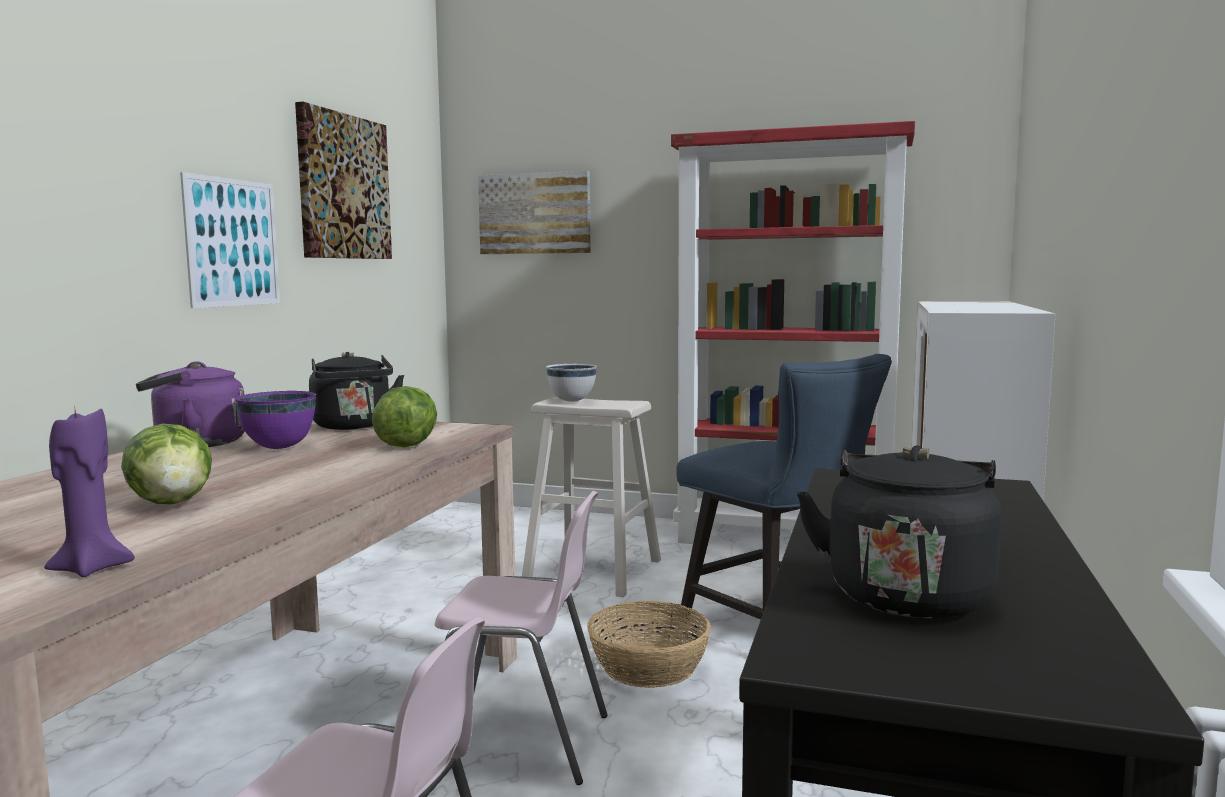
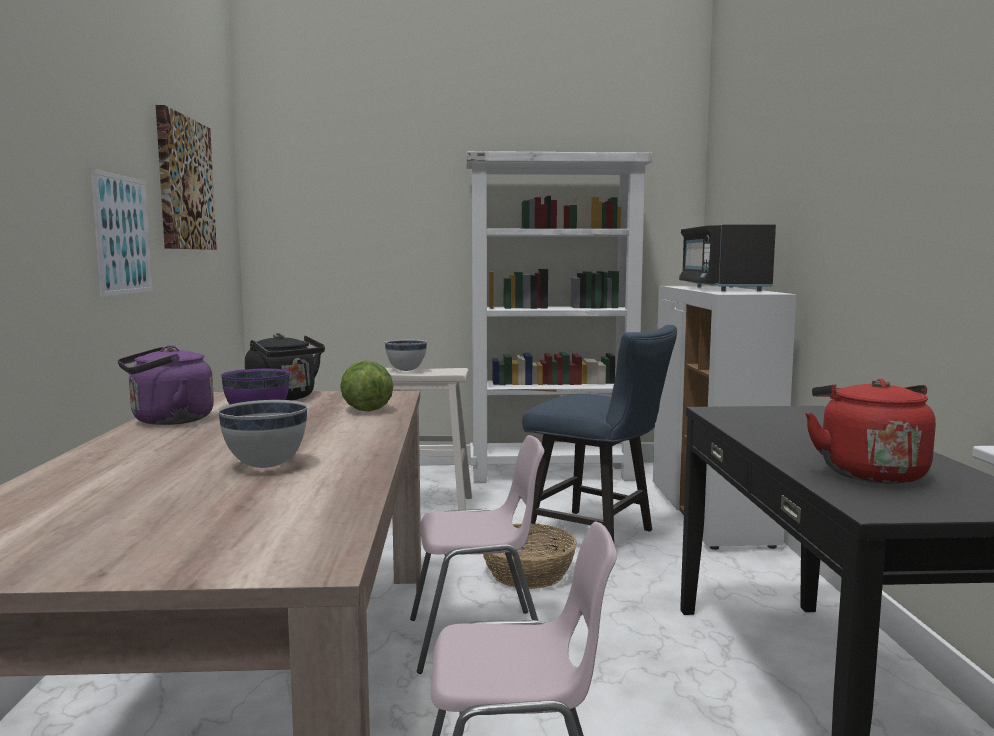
camera: 20 degrees left, 0 degrees up
purple candle [44,409,135,577] -> none
lettuce [121,423,212,504] -> white bowl [218,400,308,468]
picture [478,171,591,254] -> none
red bookcase [671,121,915,544] -> white bookcase [466,151,652,483]
black kettle [796,445,1001,618] -> red kettle [805,379,936,484]
none -> black microwave [679,224,776,291]

